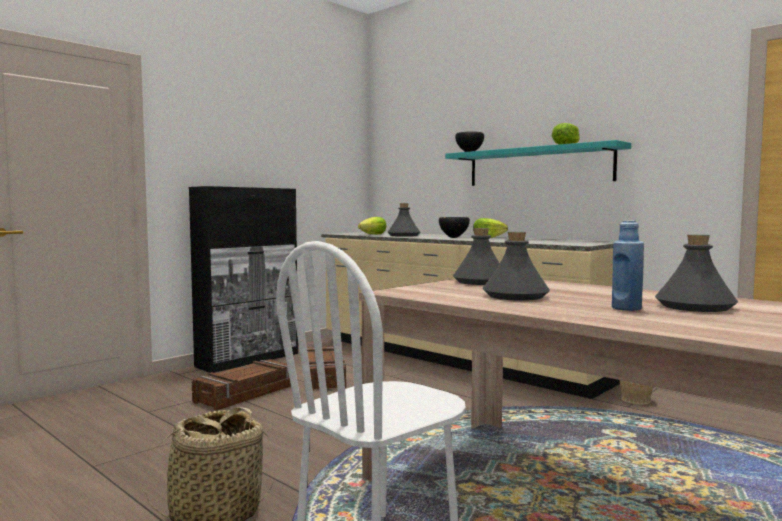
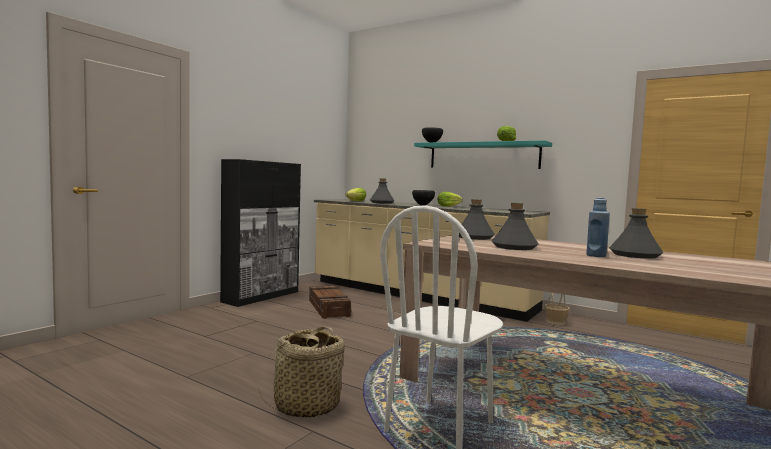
camera: 10 degrees left, 0 degrees up
crate [192,359,291,411] -> none

